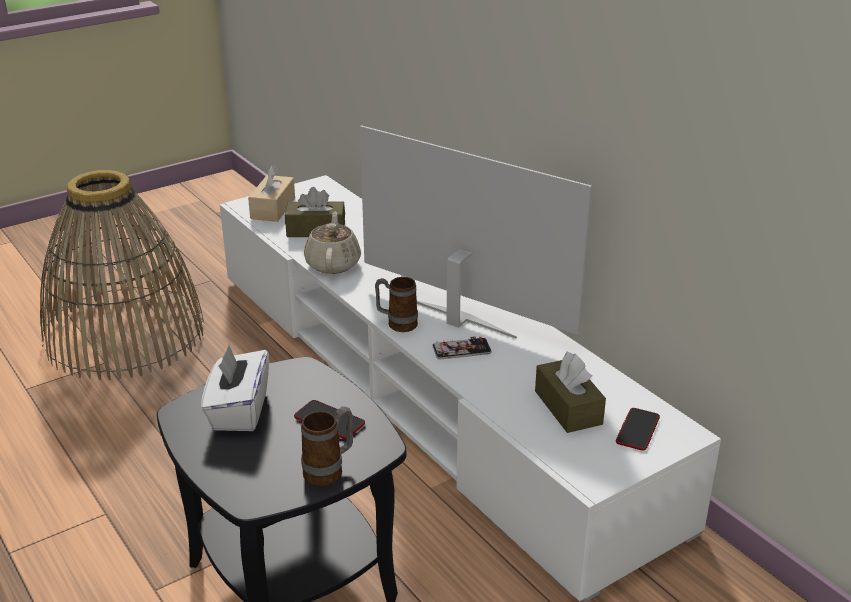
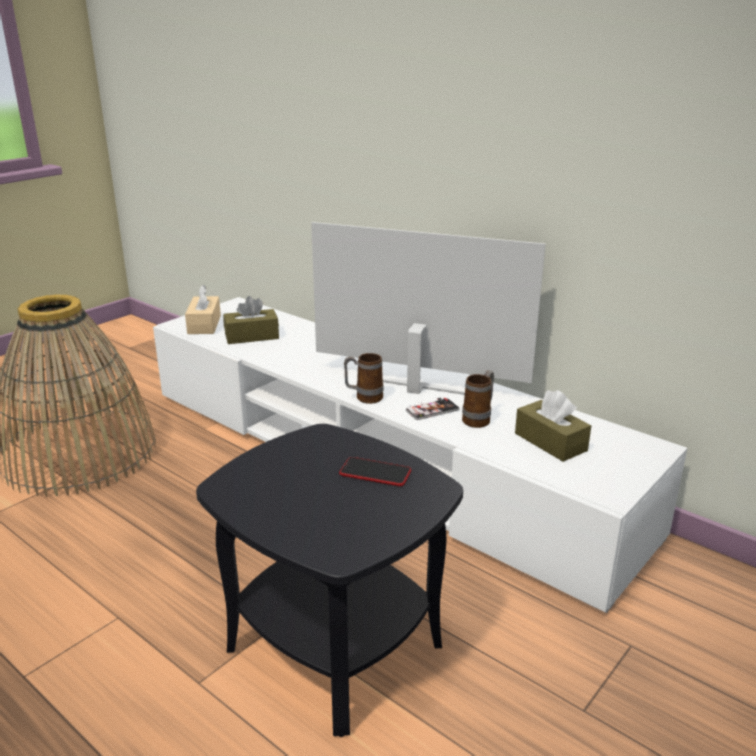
camera: 15 degrees left, 5 degrees down
white tissue box [201,345,269,431] -> none
mug [301,406,353,486] -> mug moved to [462,370,494,428]
beige teapot [304,212,361,274] -> none
phone [616,408,660,451] -> none

